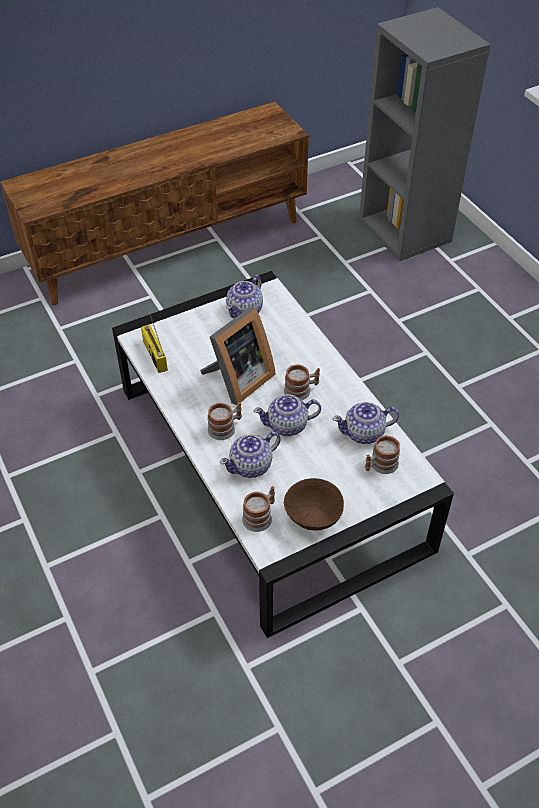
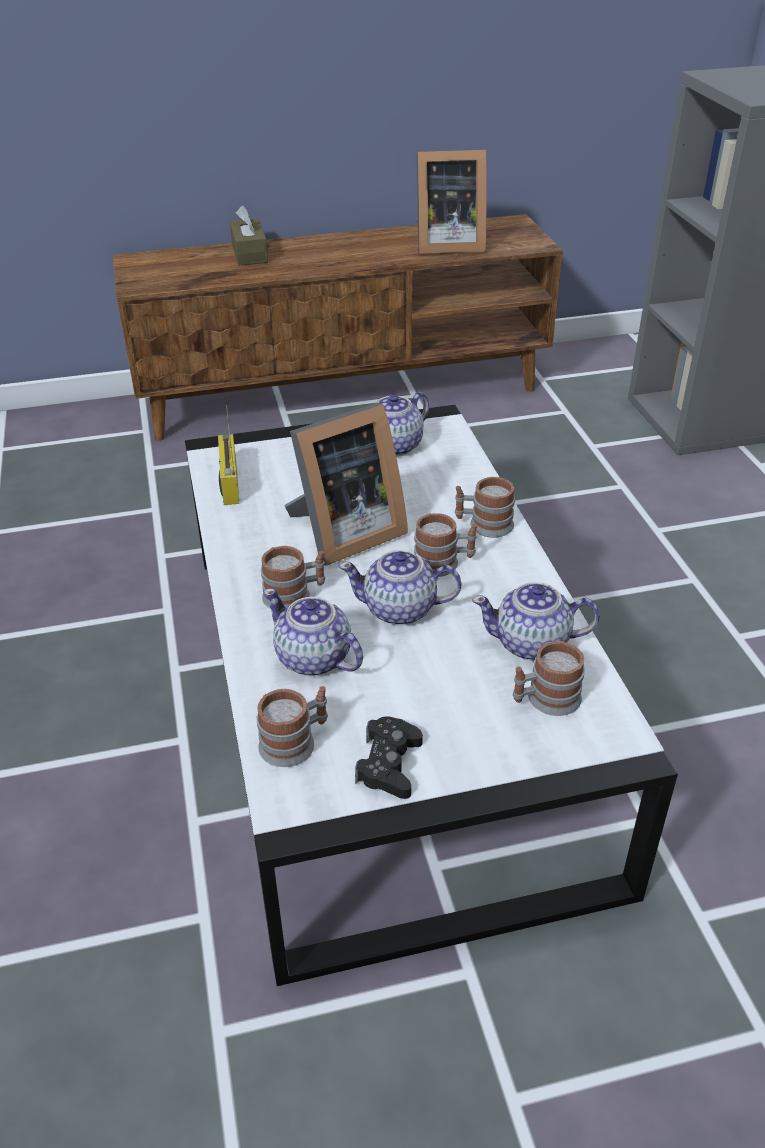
camera: 15 degrees right, 10 degrees down
teapot [220,432,280,478] -> teapot turned 60 degrees clockwise [263,589,363,676]
brown bowl [284,478,344,530] -> black game controller [355,716,423,799]
none -> brown tissue box [230,206,268,265]
none -> picture frame [416,150,487,254]
none -> mug [455,477,515,538]

